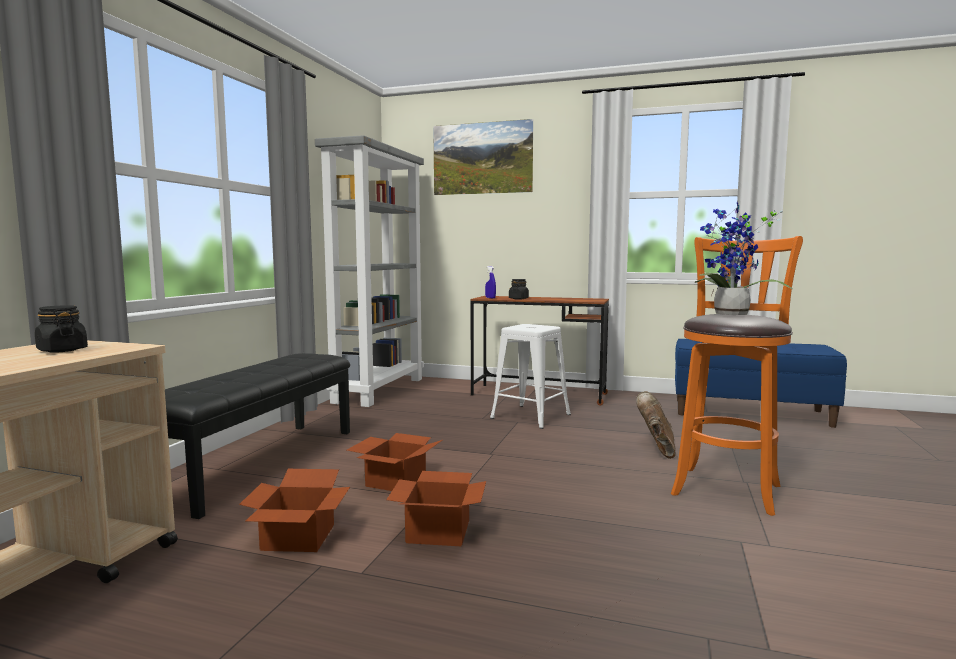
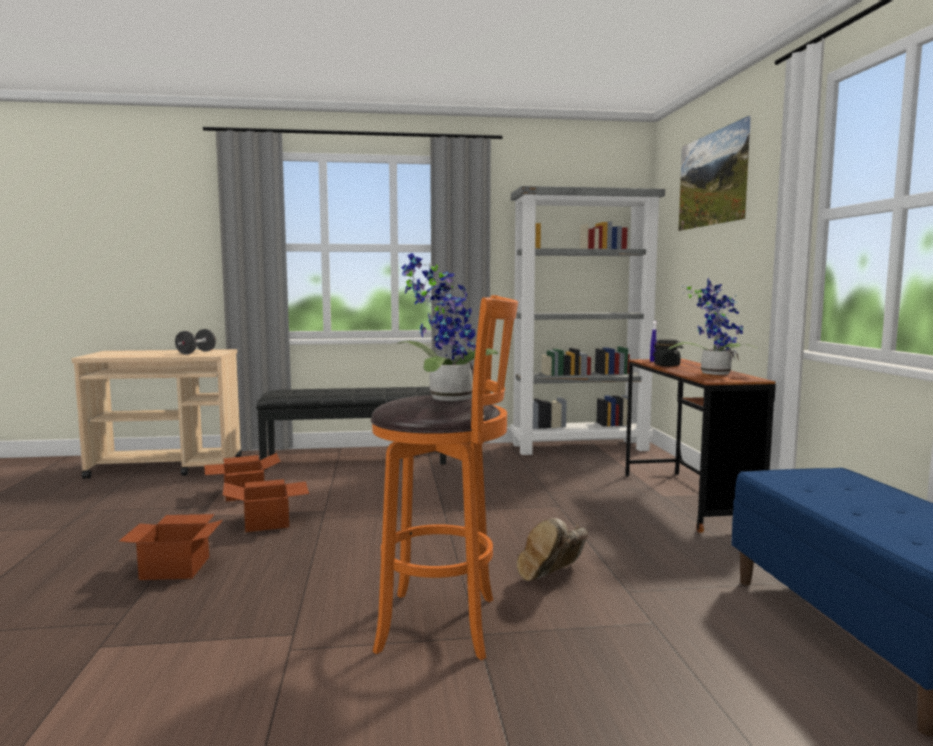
camera: 65 degrees right, 0 degrees up
black jar [35,305,88,352] -> black dumbbell [175,329,216,354]
cardboard box [347,433,443,491] -> cardboard box moved to [119,514,223,580]
white stool [490,324,571,429] -> none
brown boot [636,391,676,459] -> brown boot turned 150 degrees clockwise [517,518,588,581]
none -> potted plant [669,278,760,375]

